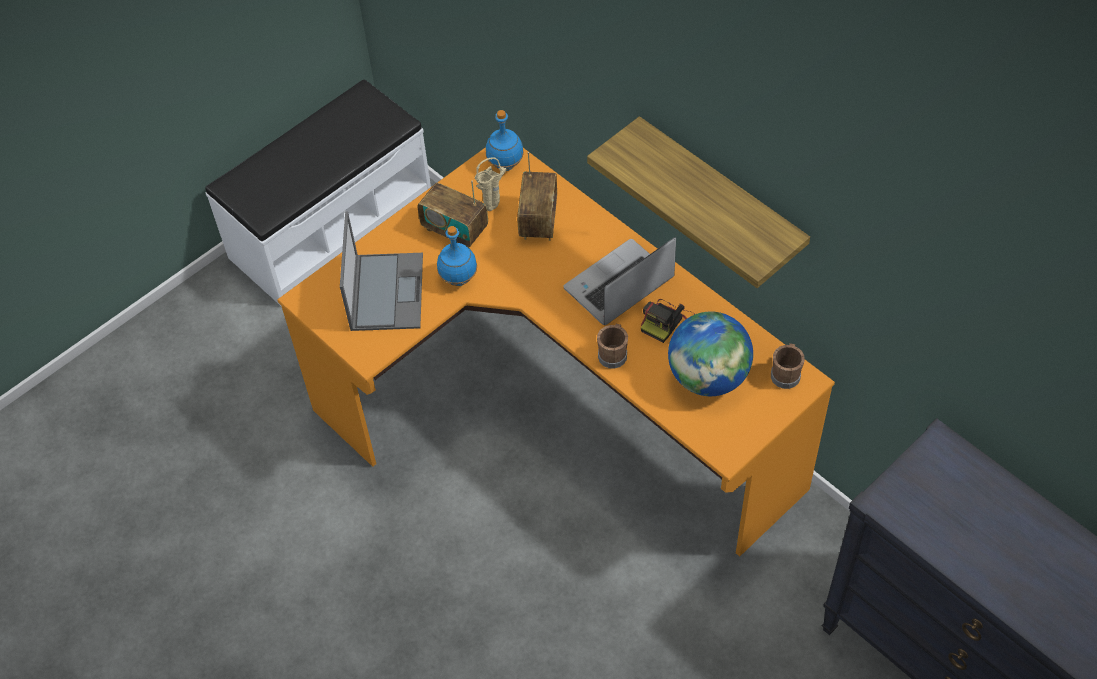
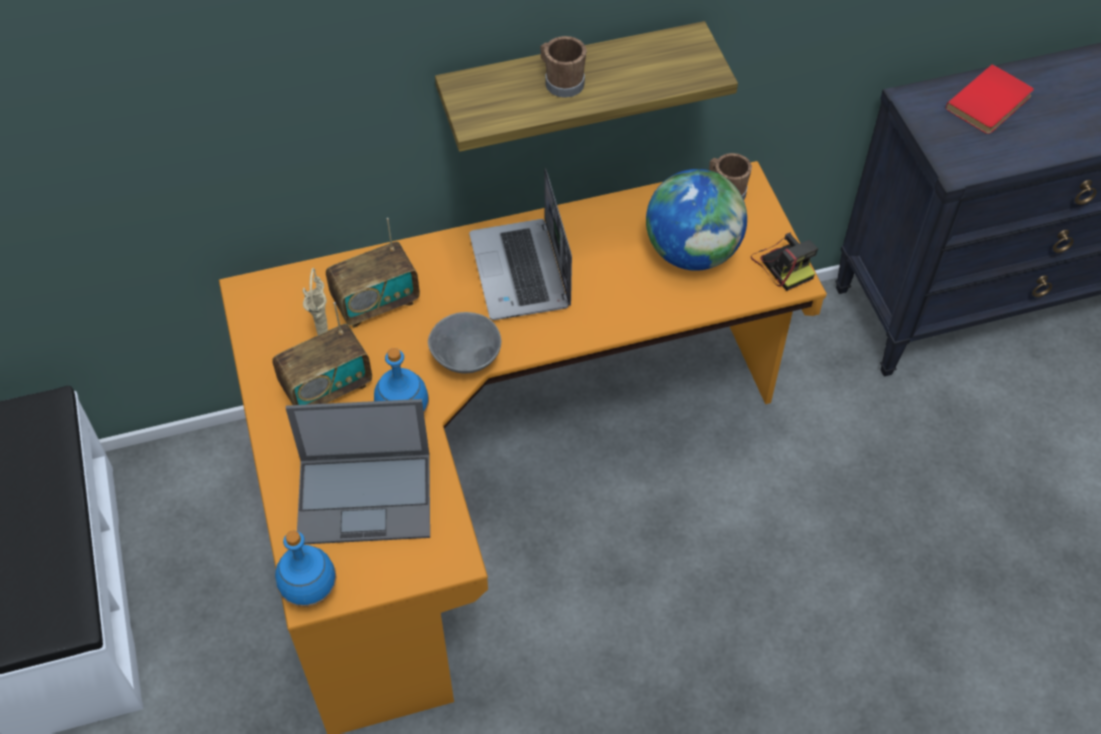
camera: 65 degrees left, 0 degrees up
laptop [340,211,423,331] -> laptop turned 150 degrees clockwise [286,399,430,545]
blue bottle [486,110,524,171] -> blue bottle moved to [275,531,337,607]
radio [517,152,557,241] -> radio turned 120 degrees clockwise [326,218,420,328]
brown mug [597,324,628,369] -> brown mug moved to [540,36,587,98]
camera [641,299,695,343] -> camera moved to [751,232,818,291]
none -> grey bowl [428,312,501,374]
none -> red book [946,64,1034,134]

